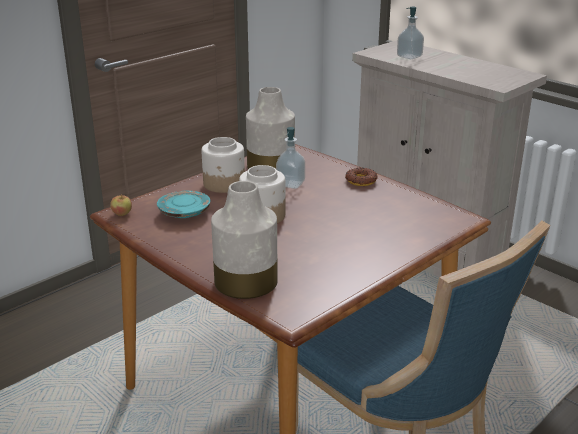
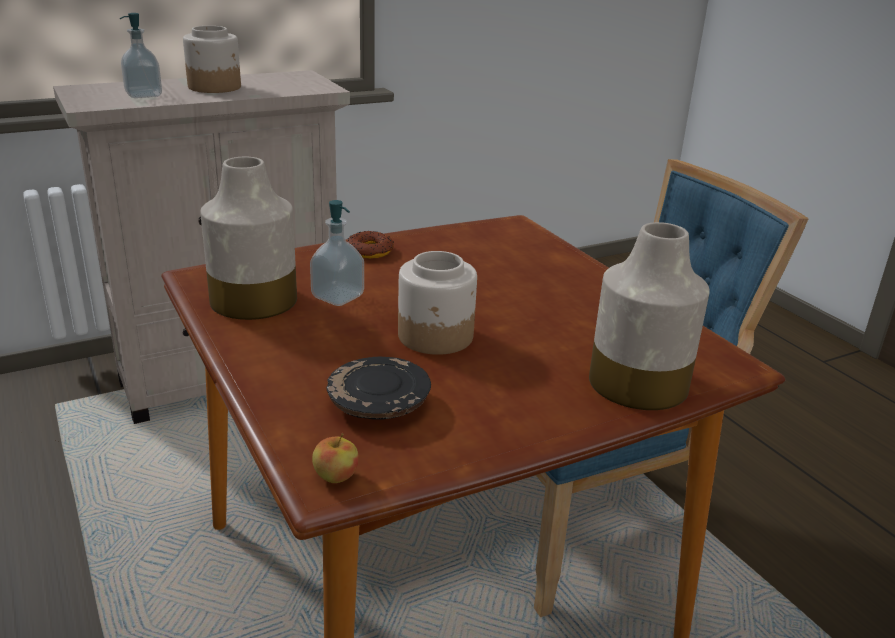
camera: 75 degrees left, 0 degrees up
turquoise plate [157,191,210,218] -> black plate [326,357,431,420]
jar [201,137,245,193] -> jar moved to [183,26,241,93]

